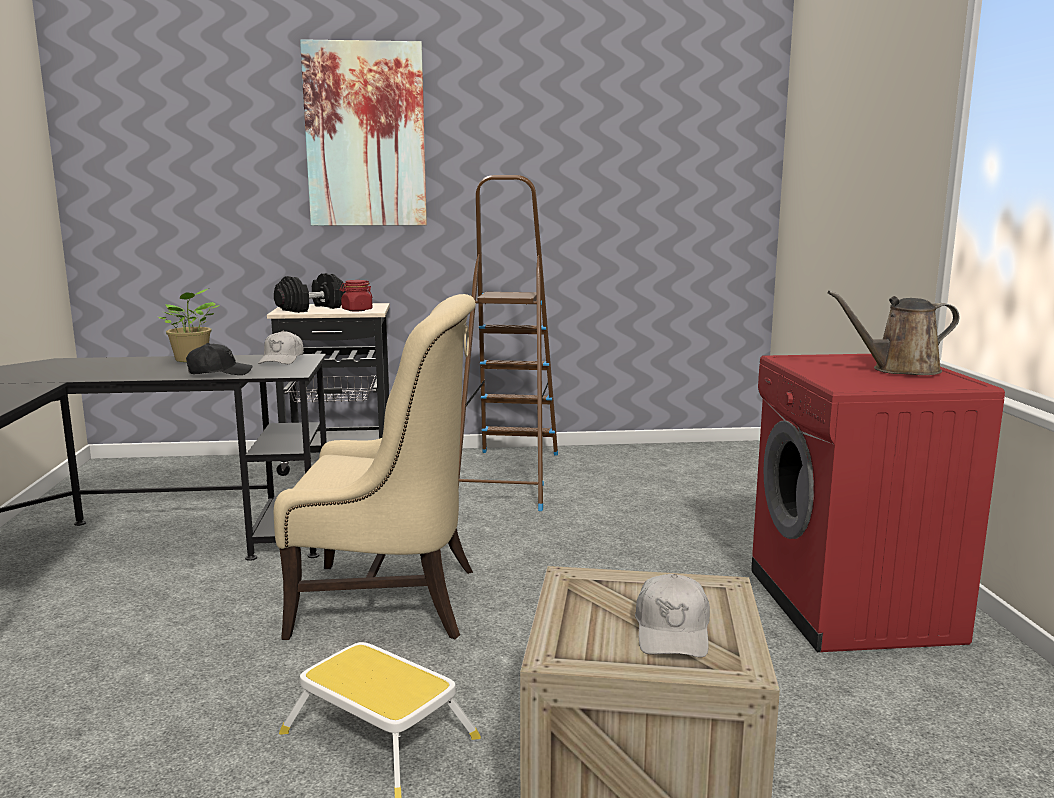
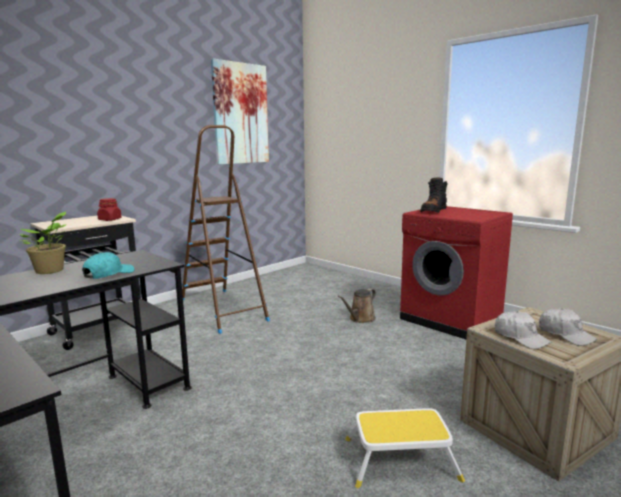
camera: 40 degrees left, 0 degrees up
black cap [186,343,253,375] -> turquoise cap [82,252,134,279]
white cap [258,331,304,364] -> white cap moved to [495,311,551,349]
black dumbbell [274,273,346,313] -> none
beige chair [274,294,476,640] -> none
picture [300,39,427,226] -> picture moved to [211,59,269,165]
brown watering can [828,291,960,375] -> brown watering can moved to [338,289,376,323]
none -> black boot [420,177,448,213]

